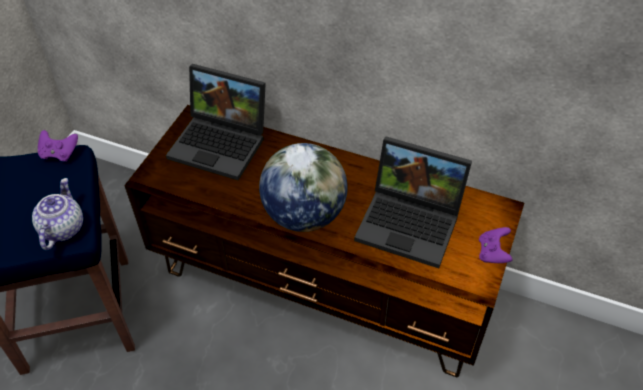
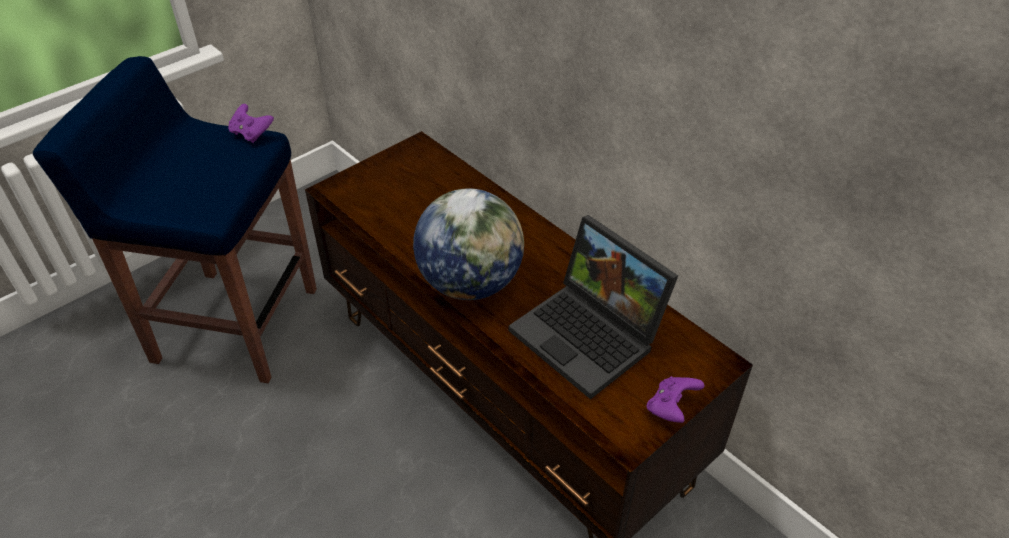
camera: 25 degrees right, 5 degrees down
teapot [32,178,83,250] -> none
laptop [166,64,266,180] -> none

